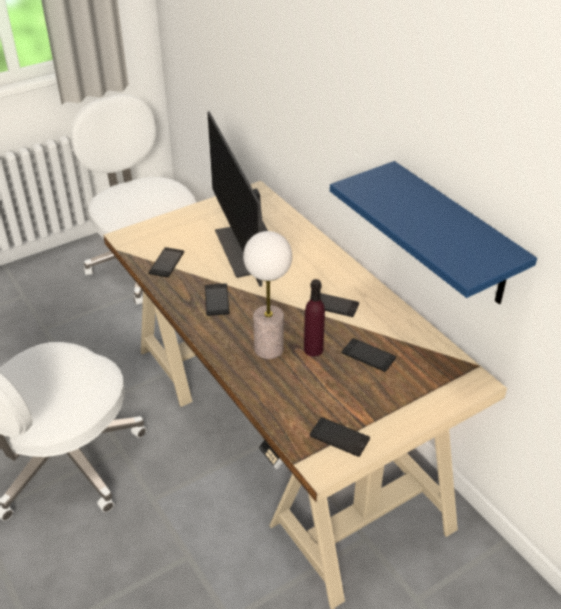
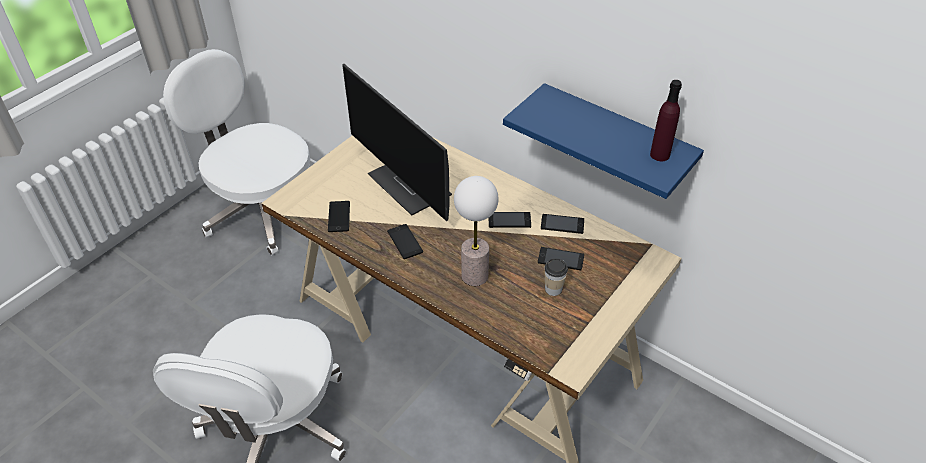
camera: 20 degrees left, 5 degrees up
purple bottle [304,279,325,357] -> purple bottle moved to [650,80,682,161]
phone [310,417,370,457] -> phone moved to [541,214,584,234]
none -> cup [545,258,568,296]

